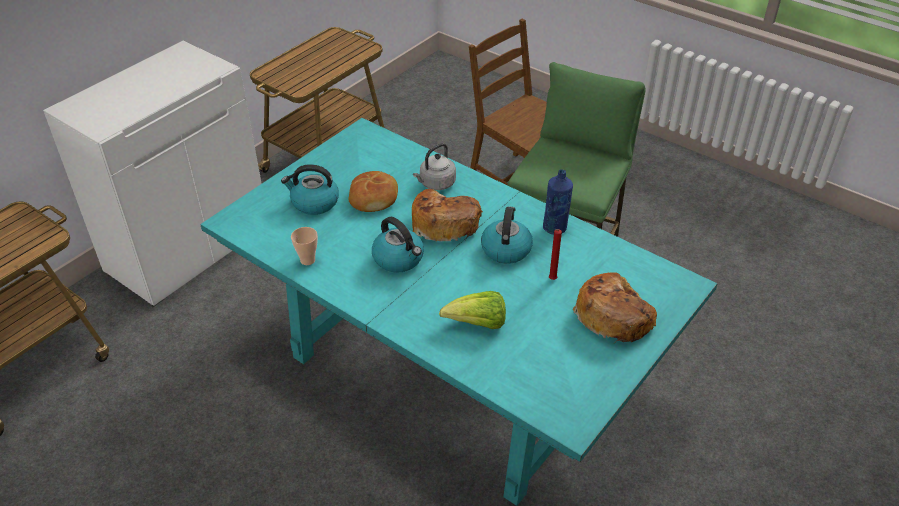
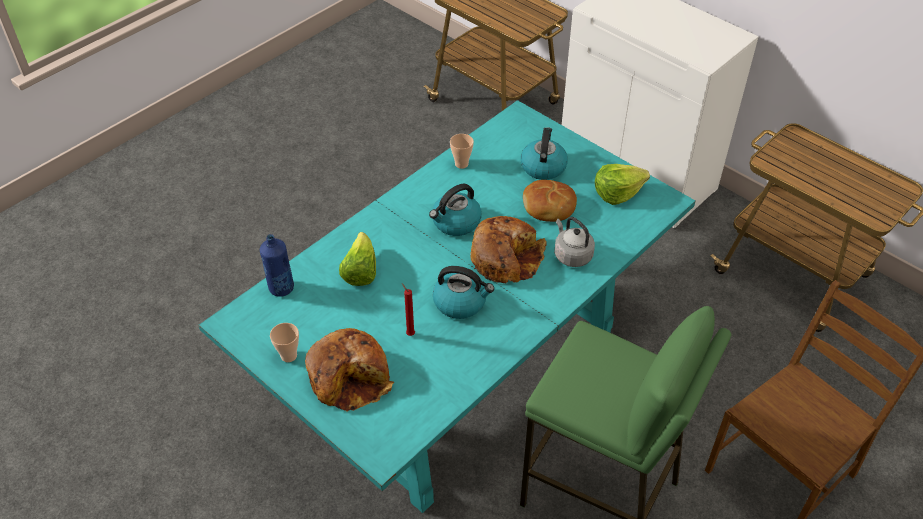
camera: 95 degrees right, 5 degrees up
blue bottle [543,169,573,235] -> blue bottle moved to [260,234,294,297]
none -> cup [270,323,299,362]
none -> lettuce [595,164,650,205]

